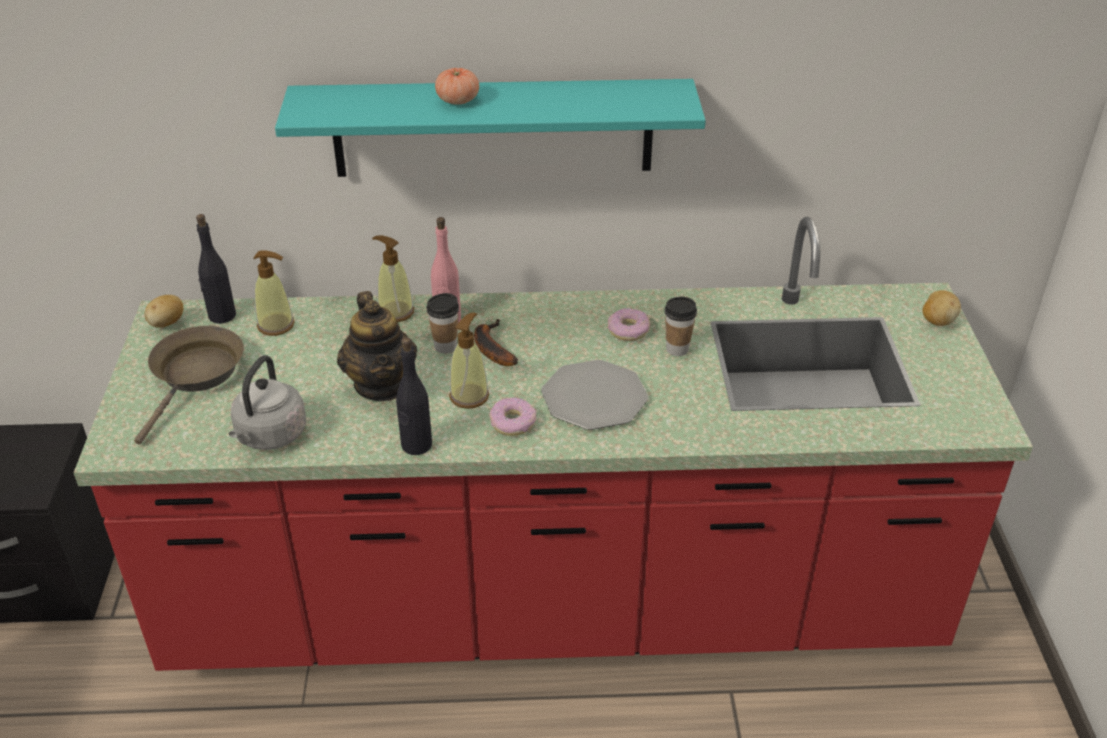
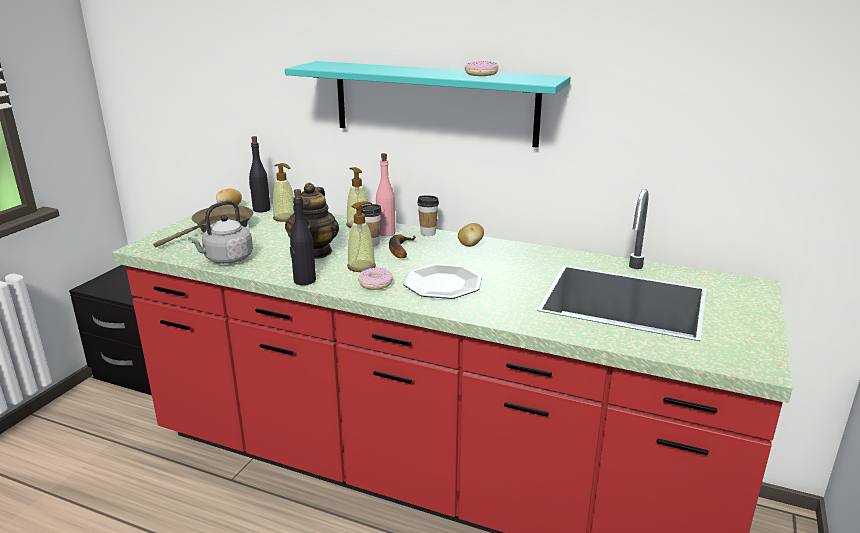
camera: 25 degrees right, 15 degrees down
tomato [435,68,479,105] -> none
donut [607,308,650,341] -> donut moved to [465,61,498,76]
cup [664,297,697,356] -> cup moved to [417,195,439,236]
potato [922,290,961,326] -> potato moved to [458,223,484,247]

